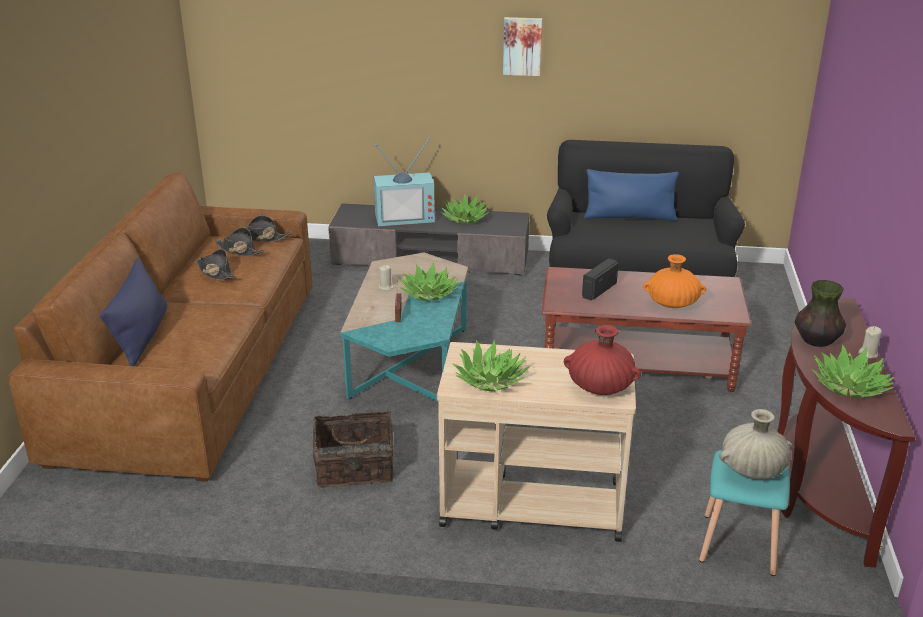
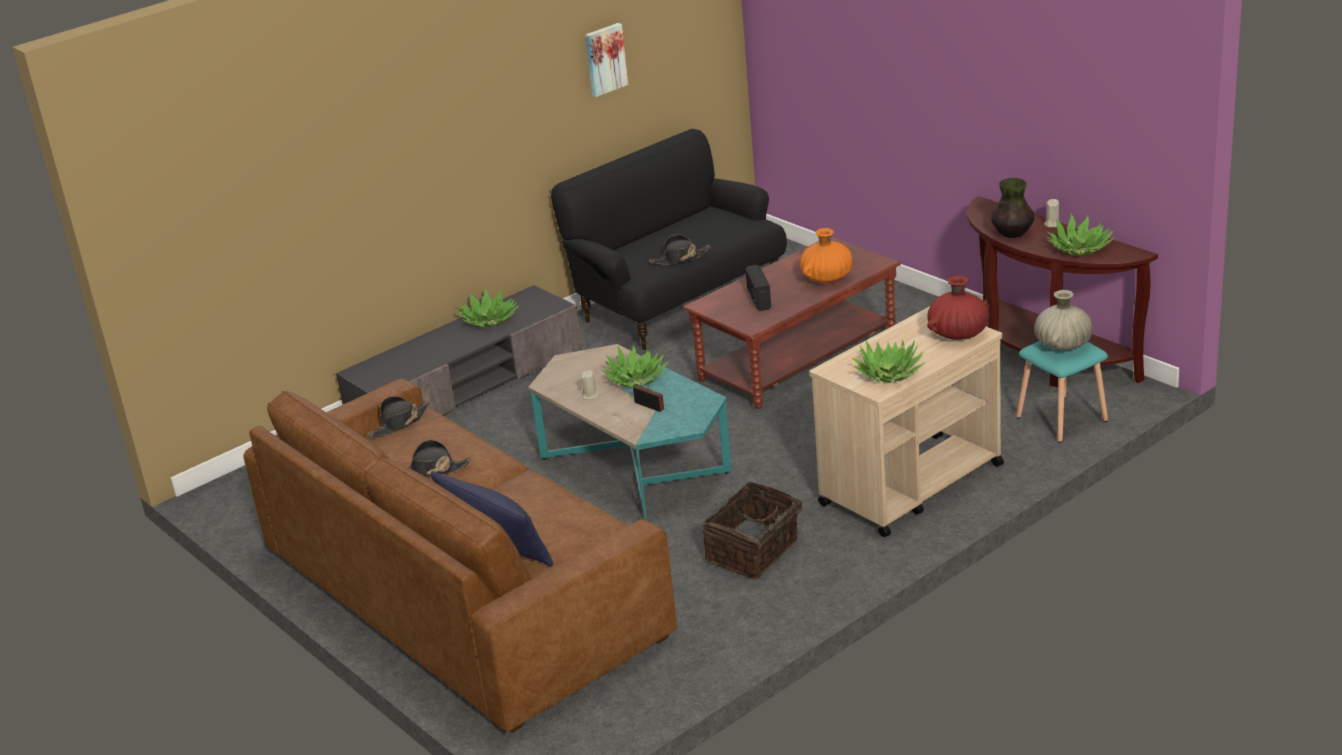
camera: 45 degrees left, 0 degrees up
black hat [215,227,265,257] -> black hat moved to [649,234,711,265]
television [374,137,435,226] -> none
picture [503,17,542,76] -> picture moved to [585,23,628,97]
blue pillow [584,169,679,221] -> none

